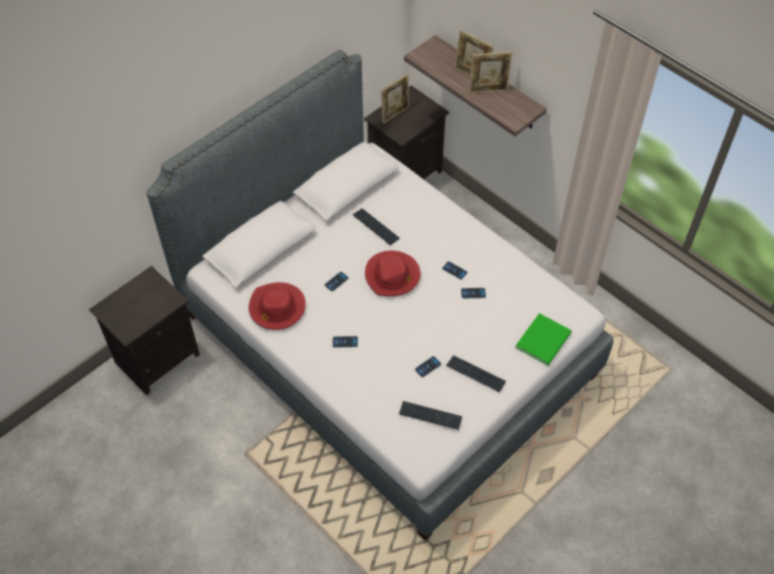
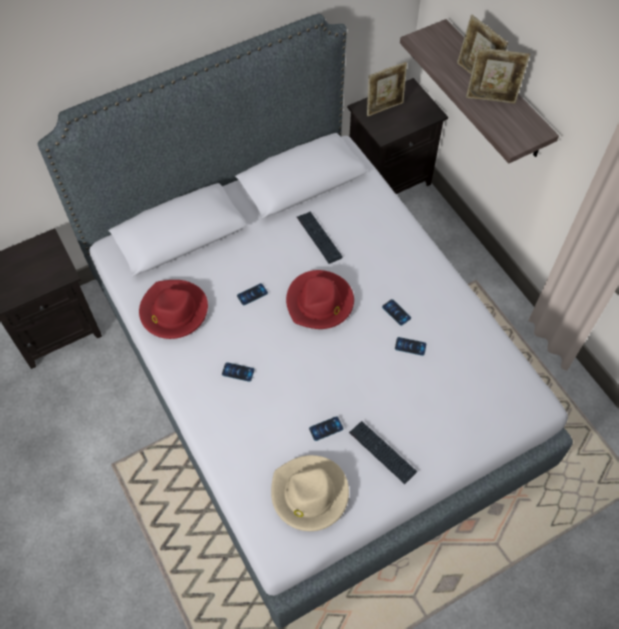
camera: 15 degrees right, 5 degrees up
keyboard [399,401,462,430] -> beige hat [271,455,349,531]
green book [515,313,572,366] -> none

